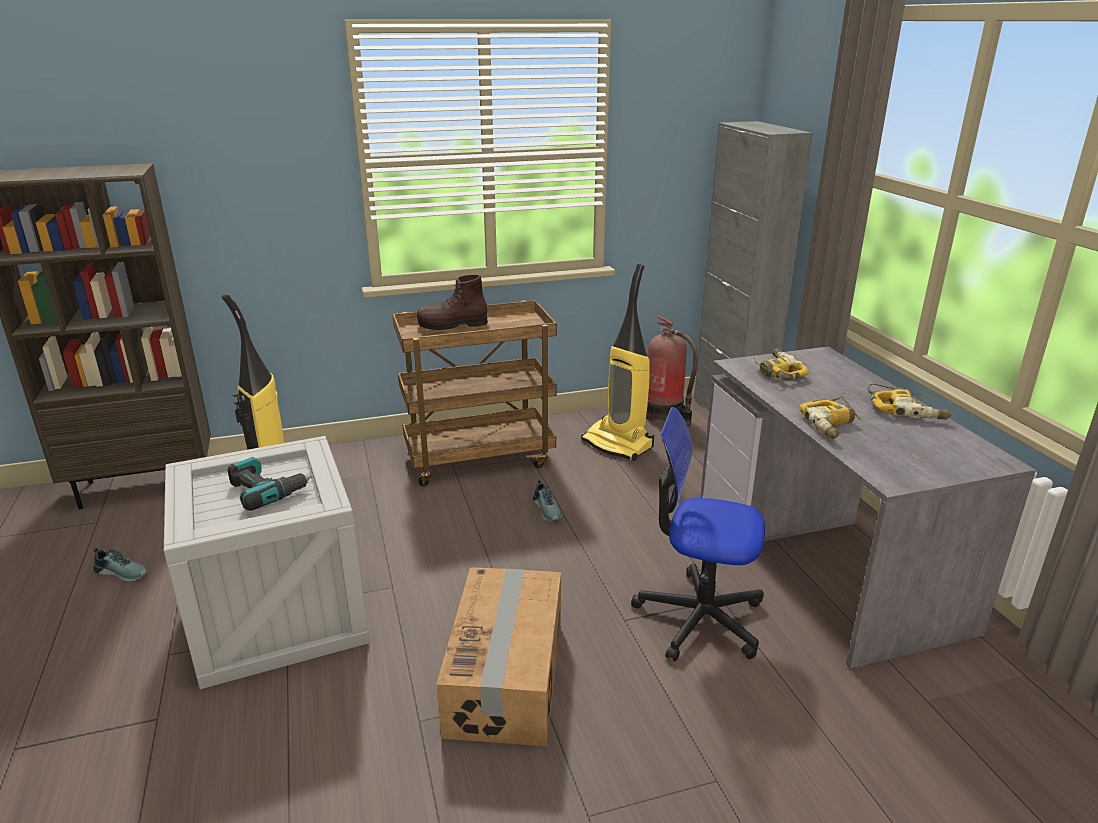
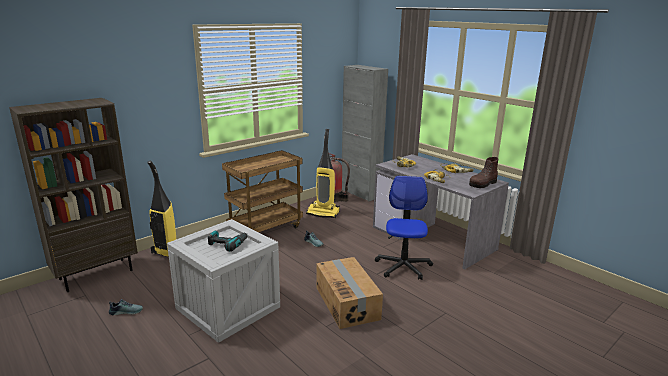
camera: 25 degrees left, 5 degrees down
brown boot [417,275,488,330] -> brown boot moved to [469,157,498,188]
office chair [631,407,765,661] -> office chair turned 105 degrees clockwise [375,176,433,280]

